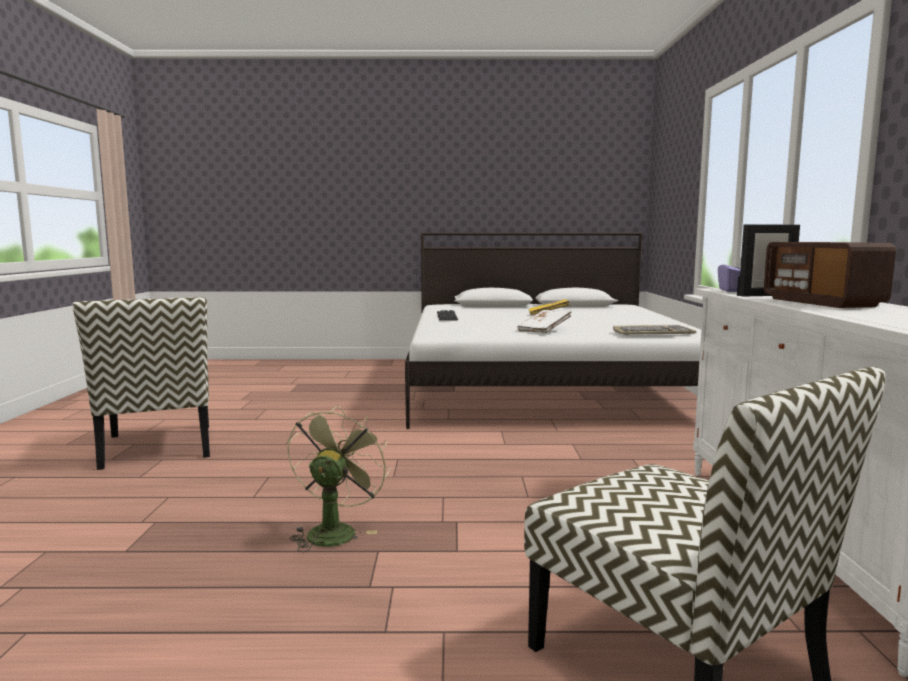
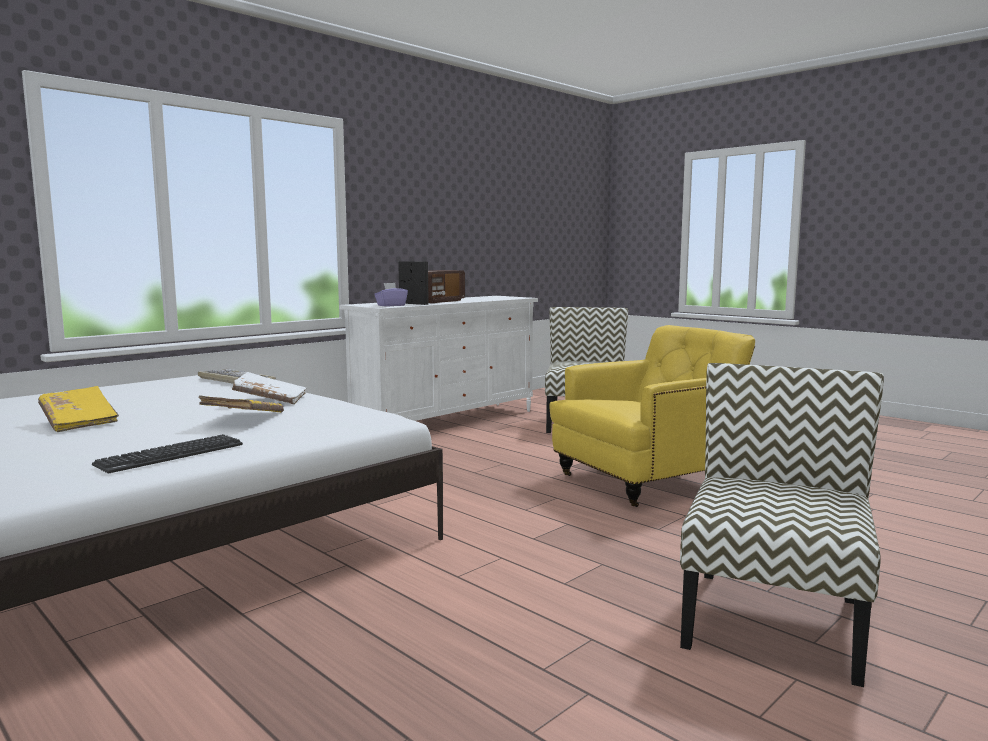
camera: 135 degrees left, 0 degrees up
green fan [287,405,390,552] -> yellow armchair [549,325,755,507]
none -> yellow book [198,395,284,413]

